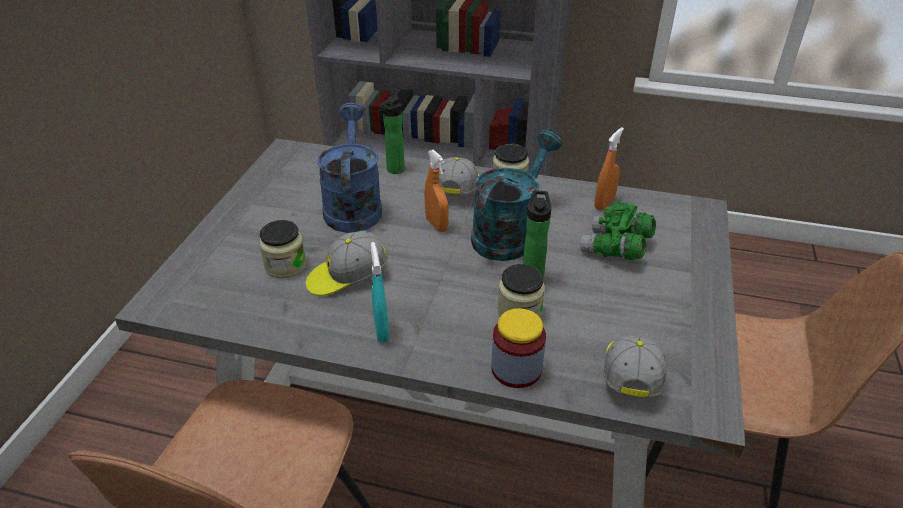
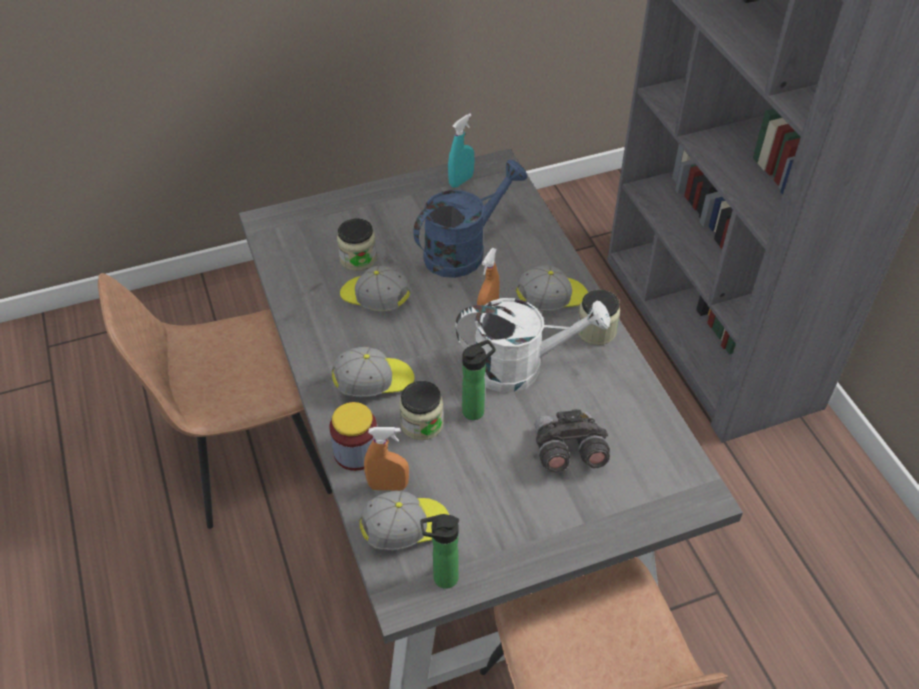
camera: 55 degrees right, 10 degrees up
turquoise spray bottle [371,242,390,342] -> turquoise spray bottle moved to [448,113,474,188]
bottle [379,95,405,174] -> bottle moved to [420,514,459,589]
turquoise watering can [471,130,562,261] -> white watering can [455,298,610,392]
green binoculars [580,201,656,260] -> grey binoculars [535,409,610,473]
orange spray bottle [594,127,624,210] -> orange spray bottle moved to [364,427,409,491]
none -> cap [332,347,415,397]

